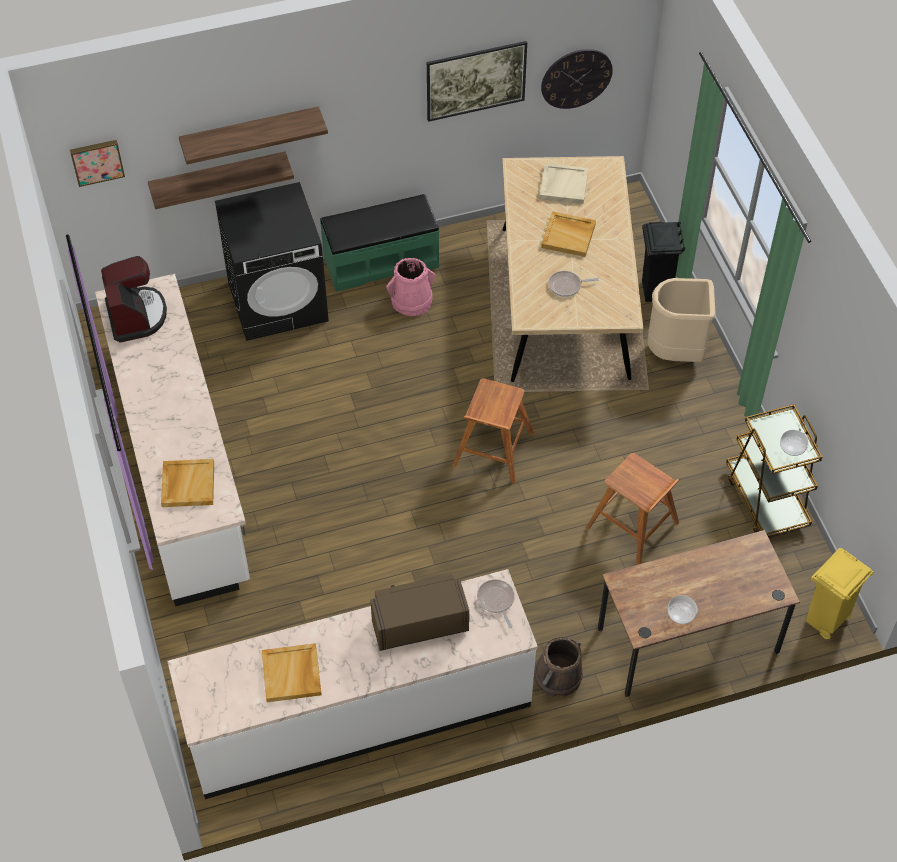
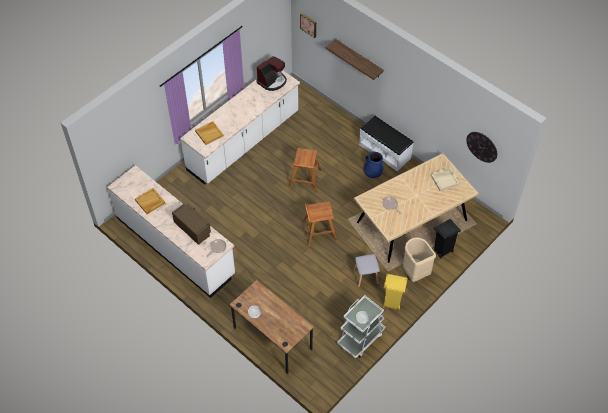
camera: 60 degrees right, 0 degrees up
shelf [148,152,294,209] -> none
black washing machine [215,182,329,341] -> none
green bench [320,194,439,292] -> white bench [359,115,414,171]
pink bucket [386,258,436,316] -> blue bucket [364,152,385,178]
picture [427,41,527,122] -> none
brown bucket [534,637,583,697] -> none
beige tray [541,211,596,257] -> none
brown stool [586,453,679,565] -> brown stool moved to [289,148,322,193]
brown cart [726,404,822,537] -> white cart [337,295,385,359]
yellow trash can [806,548,874,639] -> yellow trash can moved to [383,274,408,311]
none -> grey stool [354,254,380,288]

